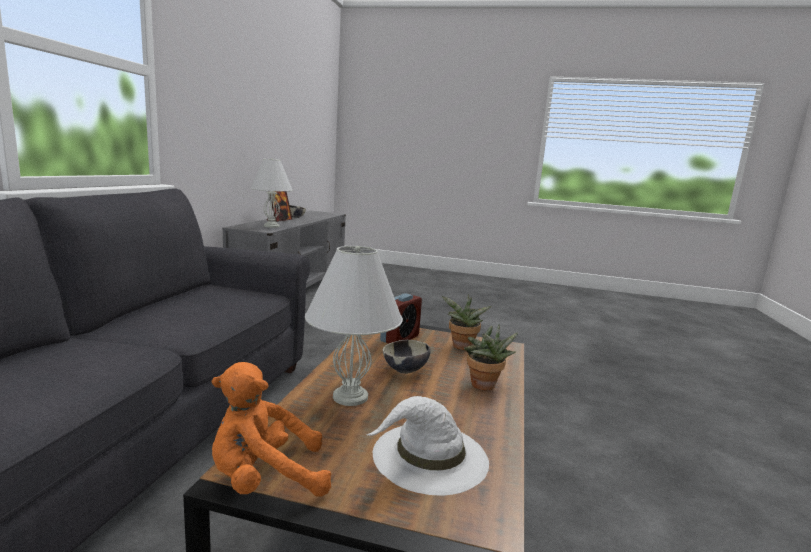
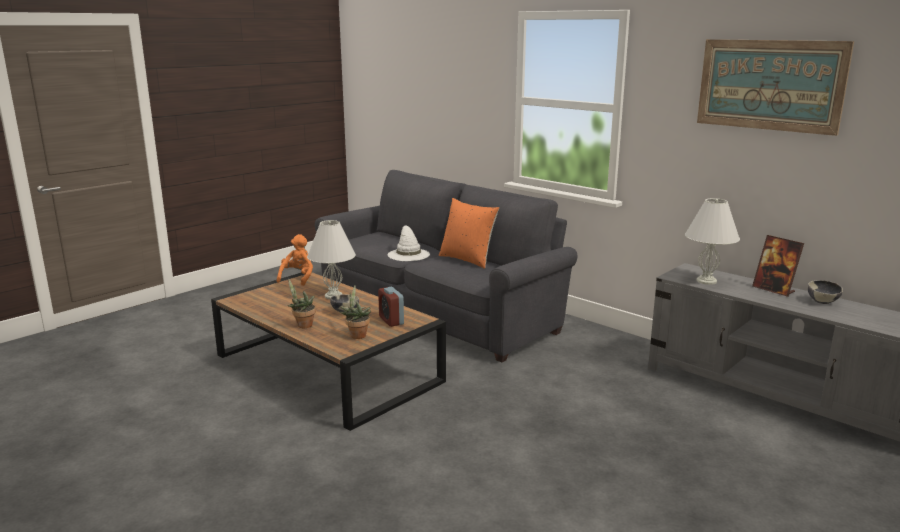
camera: 120 degrees right, 5 degrees up
white hat [366,396,489,496] -> white hat moved to [388,225,430,261]
none -> orange pillow [439,198,499,269]
none -> picture [697,39,854,136]

